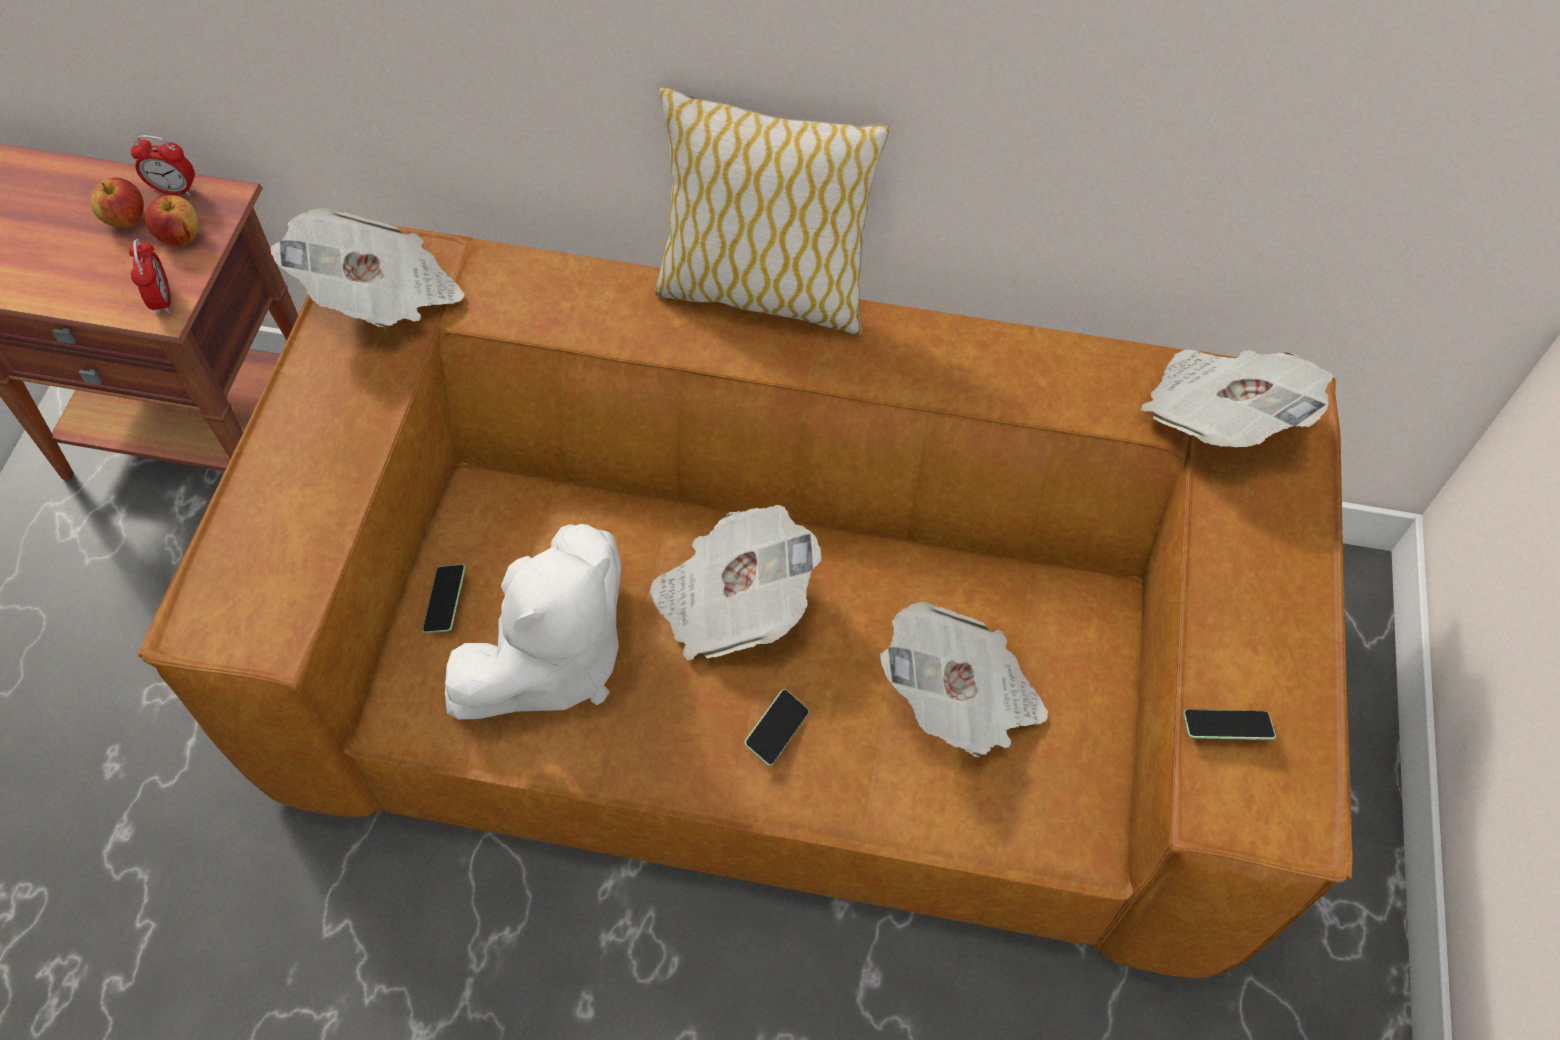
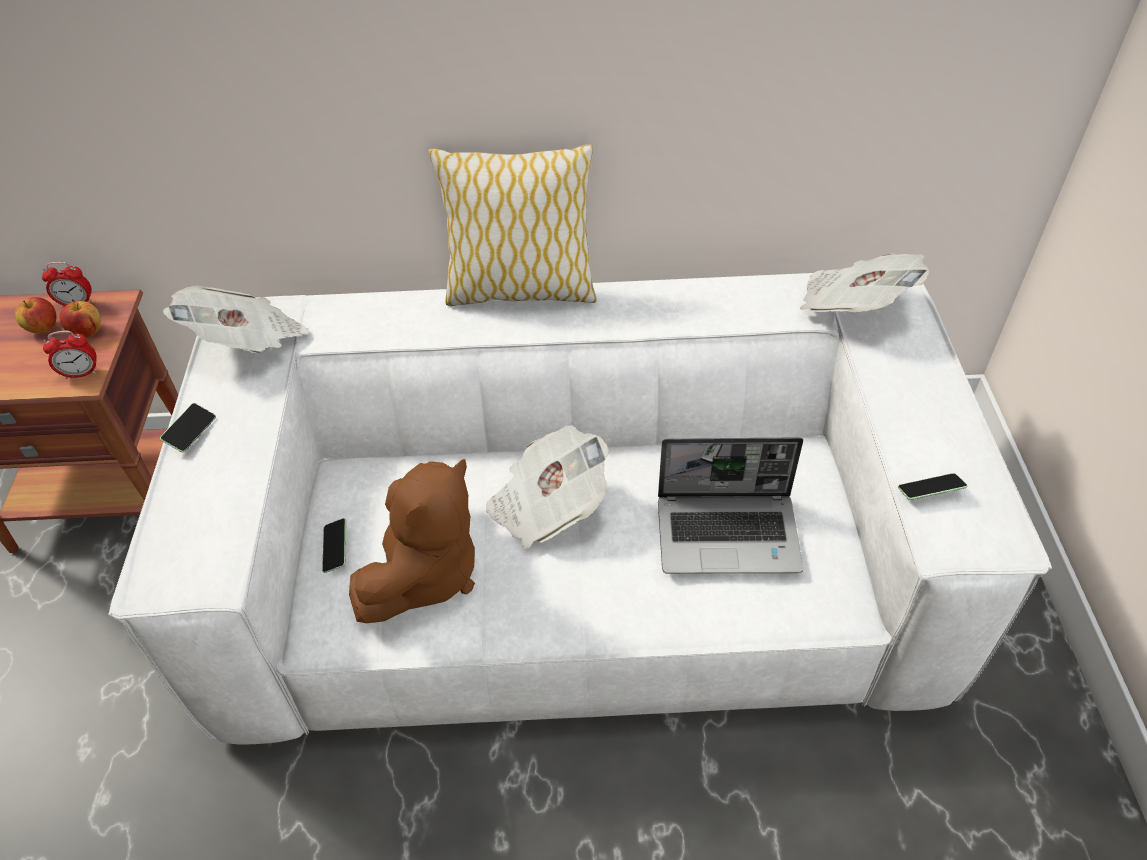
camera: 10 degrees left, 10 degrees down
alarm clock [129,239,171,315] -> alarm clock turned 105 degrees clockwise [43,331,97,379]
brown sofa [137,225,1353,978] -> white sofa [108,273,1052,745]
white plush toy [445,524,621,719] -> brown plush toy [349,459,475,623]
phone [744,689,809,766] -> phone moved to [160,403,216,452]
newspaper [880,602,1048,757] -> laptop [658,437,803,574]

